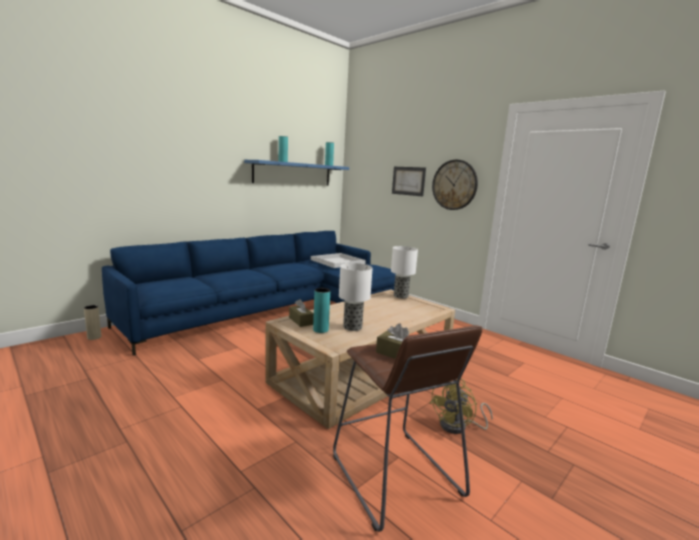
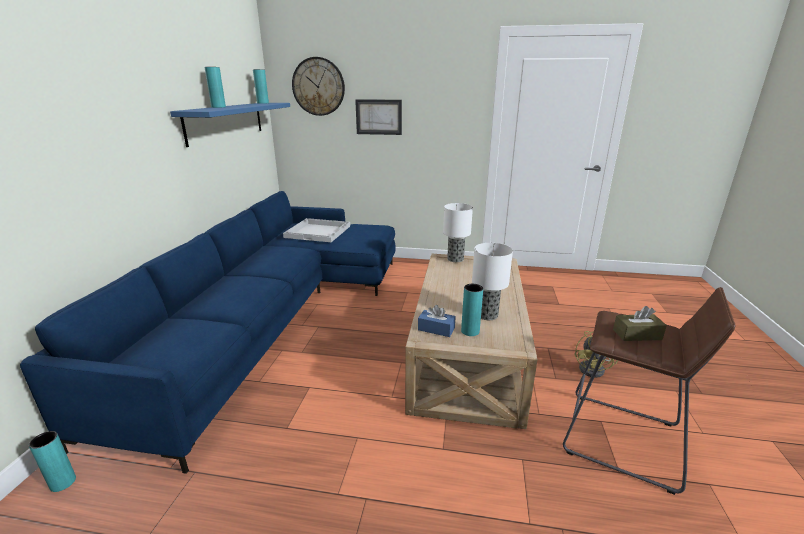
camera: 35 degrees left, 10 degrees up
beige vase [84,305,101,340] -> turquoise vase [29,431,76,492]
brown tissue box [289,299,314,327] -> blue tissue box [418,305,456,337]
wall clock [432,160,478,210] -> wall clock moved to [292,57,345,116]

